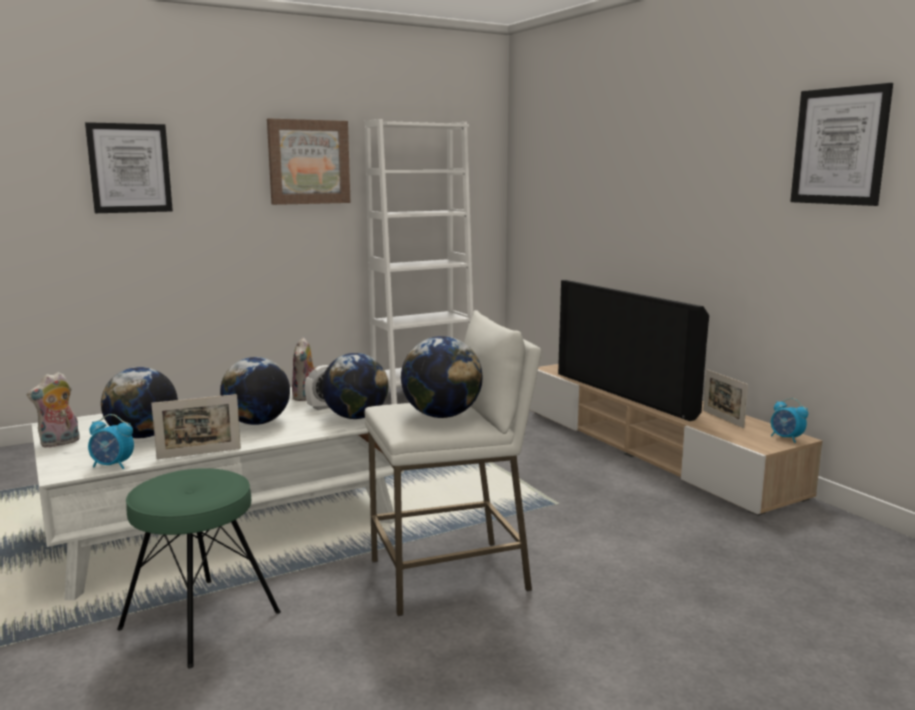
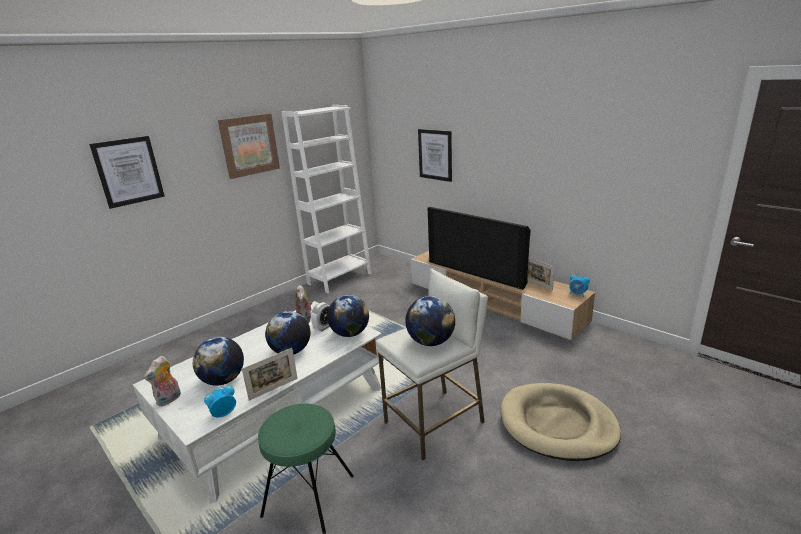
camera: 15 degrees left, 10 degrees up
alarm clock [88,414,134,469] -> alarm clock turned 150 degrees clockwise [204,386,236,417]
picture [790,83,893,206] -> picture moved to [418,129,452,182]
none -> beige dog bed [501,383,621,461]

